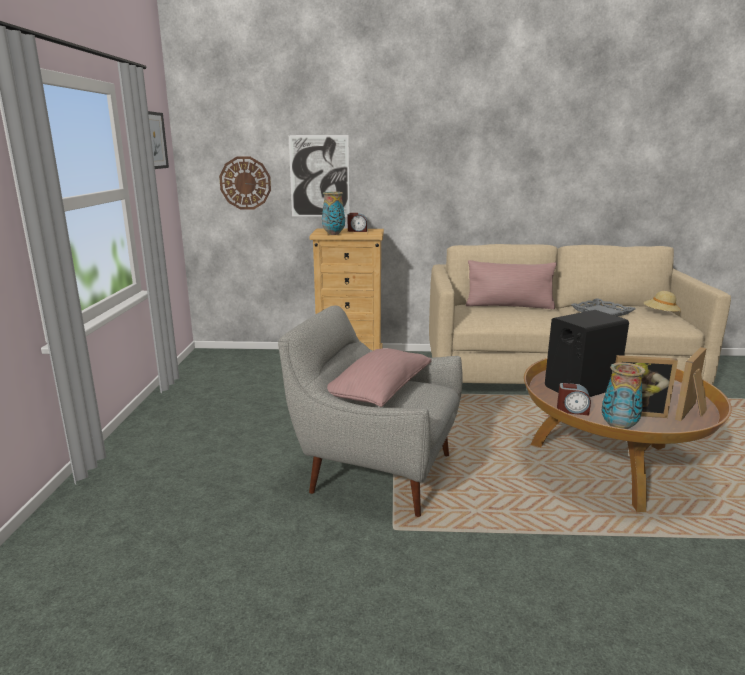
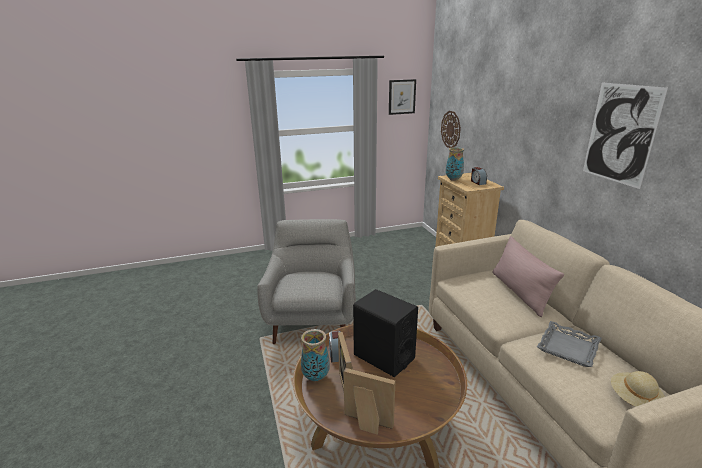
camera: 70 degrees right, 5 degrees up
picture [289,135,349,217] -> picture moved to [583,82,668,189]
pink pillow [327,348,431,407] -> none

